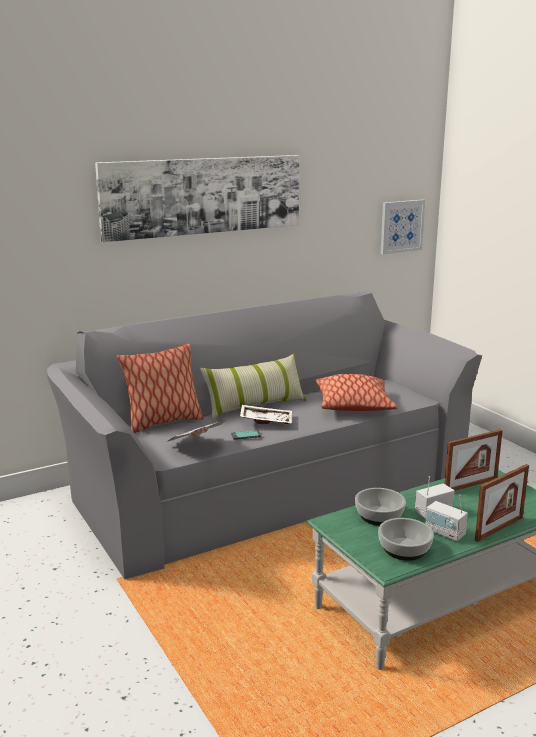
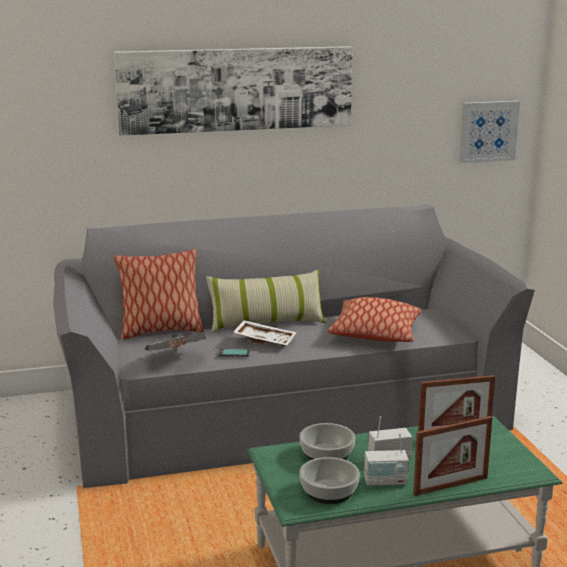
camera: 15 degrees right, 0 degrees up
radio [425,494,468,541] -> radio turned 60 degrees counterclockwise [364,433,409,487]

